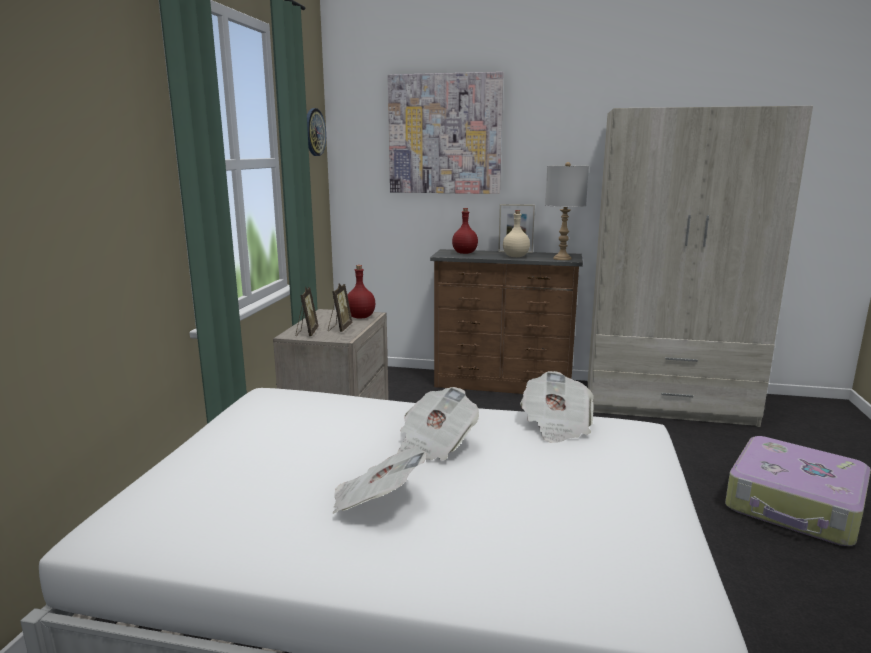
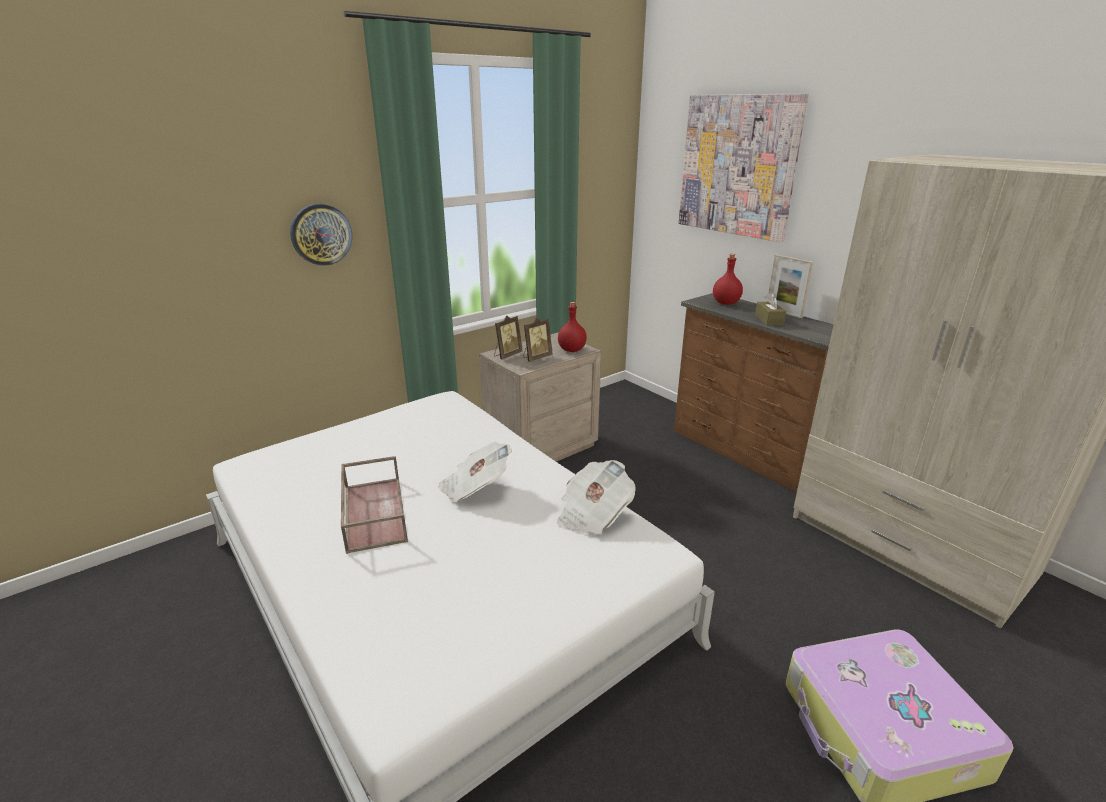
camera: 40 degrees right, 10 degrees up
wall clock [307,108,326,156] -> wall clock moved to [290,204,352,266]
newspaper [332,446,426,514] -> brown tray [341,456,408,554]
beige bottle [503,210,530,257] -> brown tissue box [755,293,786,325]
grey table lamp [545,162,589,260] -> none

